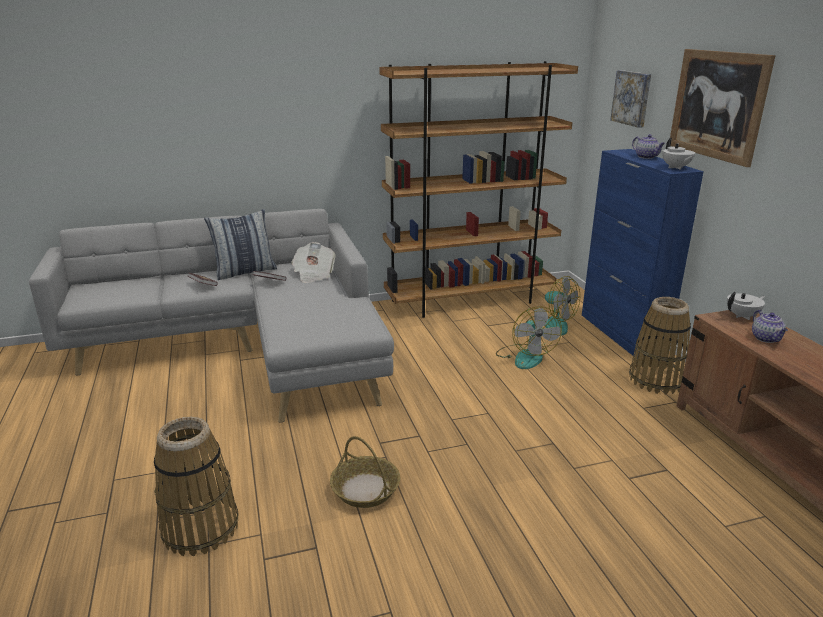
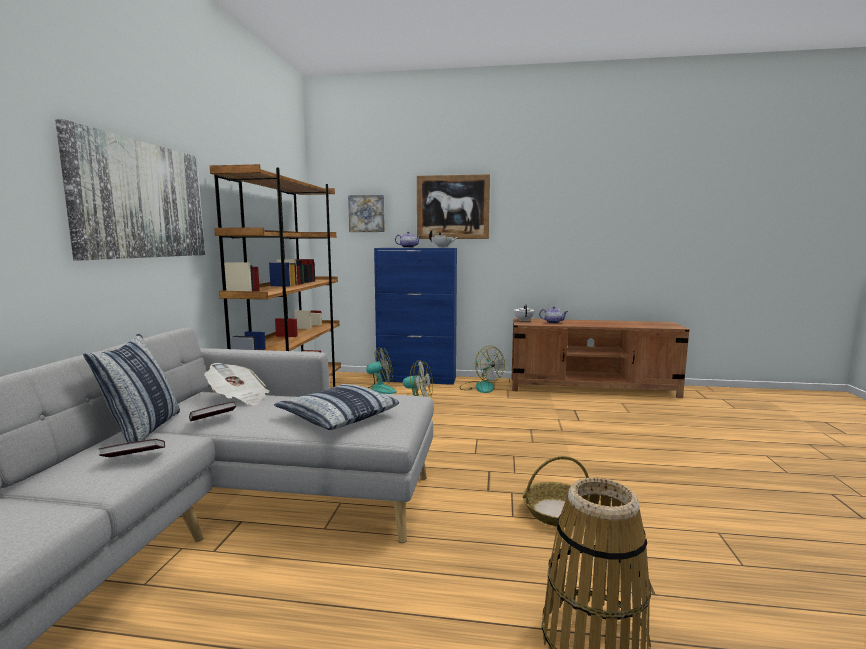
camera: 65 degrees left, 15 degrees down
basket [629,297,691,394] -> fan [460,346,505,393]
none -> picture [55,119,205,260]
none -> pillow [274,384,399,430]

